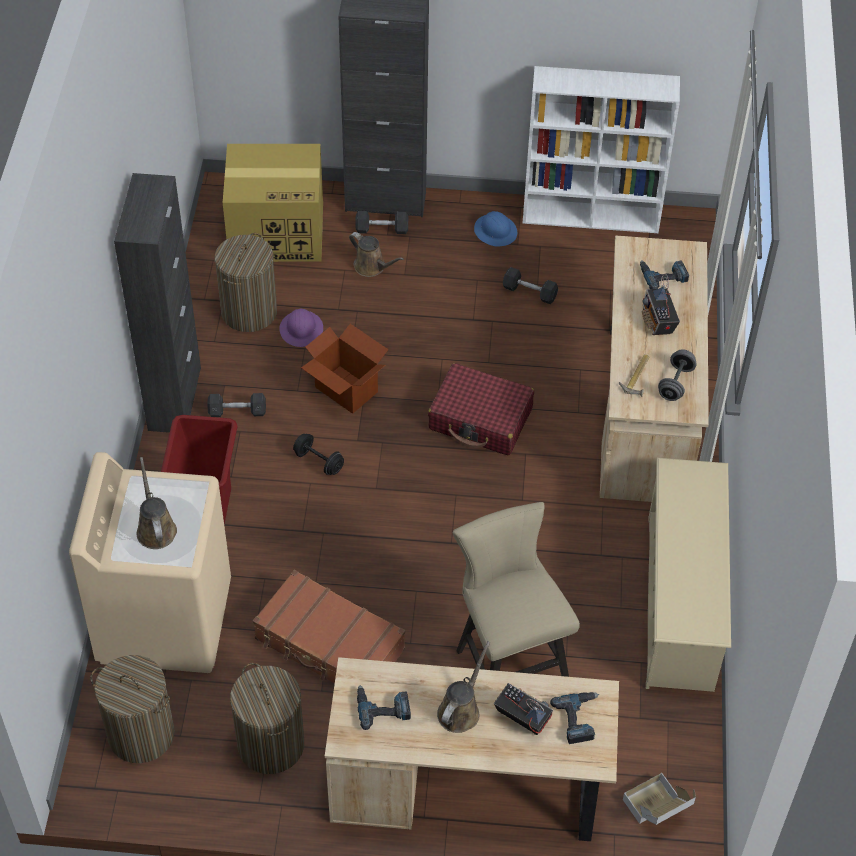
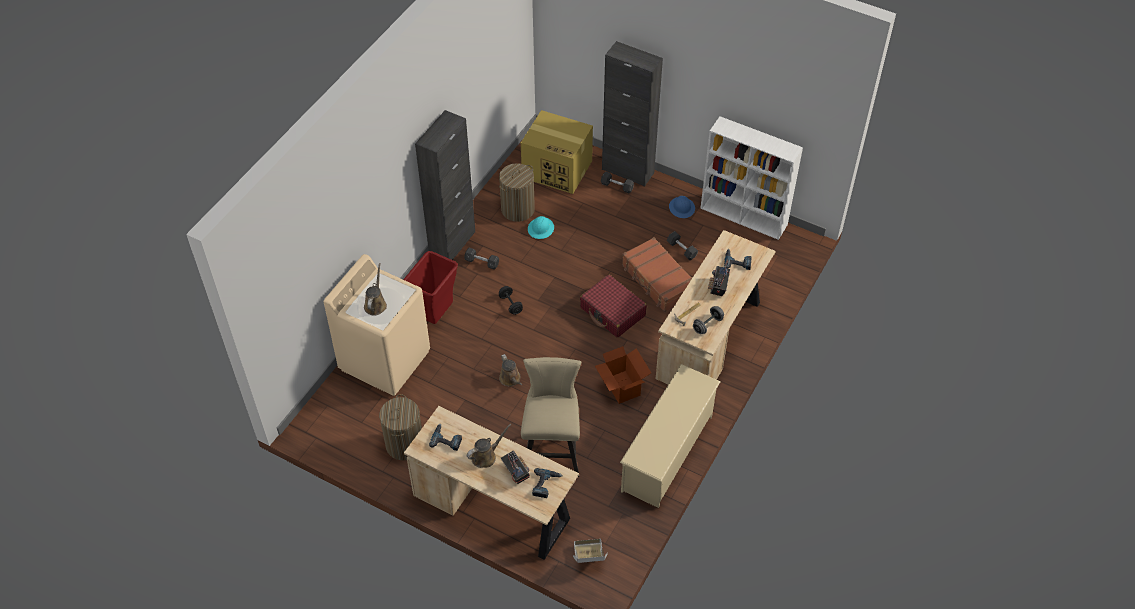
camera: 25 degrees right, 0 degrees up
laundry basket [90,655,175,763] -> none
brown suitcase [253,570,405,684] -> brown suitcase moved to [622,237,692,312]
purple hard hat [279,308,323,347] -> turquoise hard hat [528,216,554,239]
cardboard box [301,324,389,414] -> cardboard box moved to [595,346,651,404]
brown watering can [349,232,404,277] -> brown watering can moved to [499,354,522,386]

